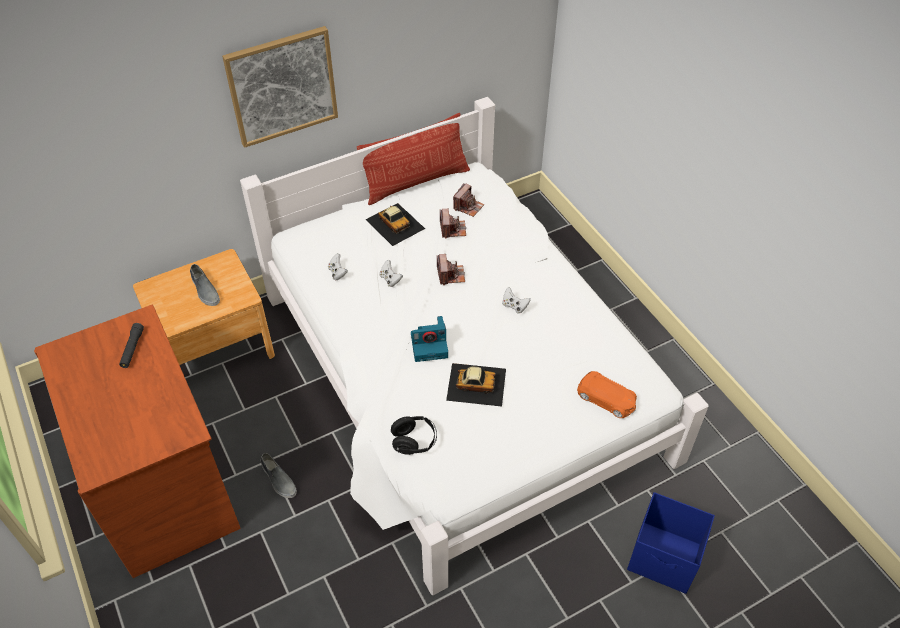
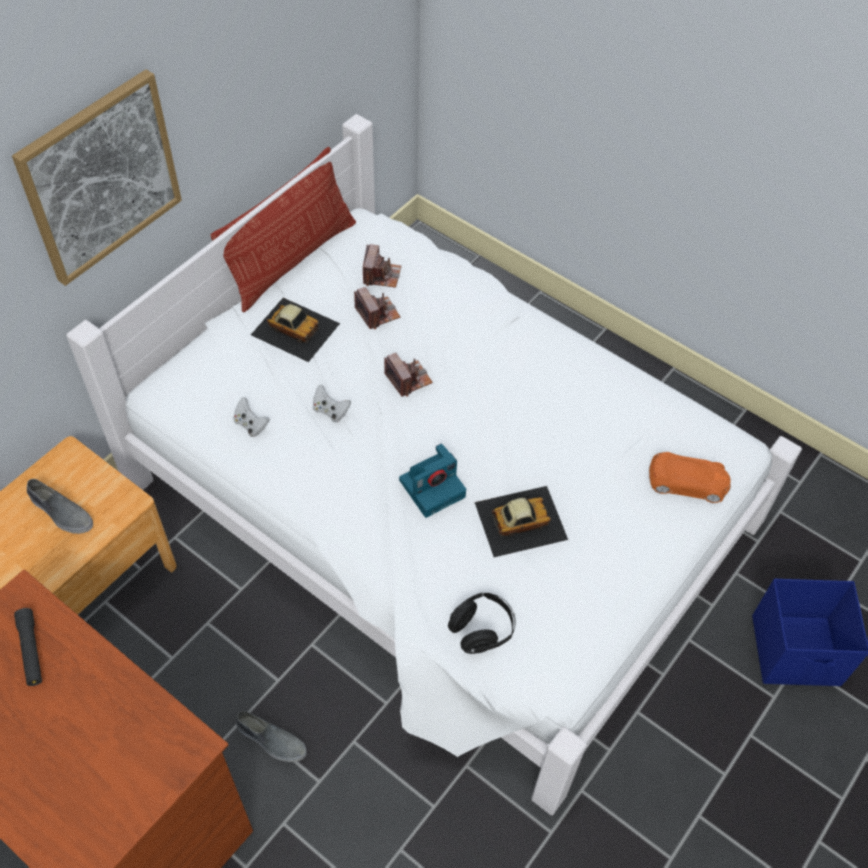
camera: 25 degrees left, 5 degrees up
white game controller [502,287,531,314] -> none

